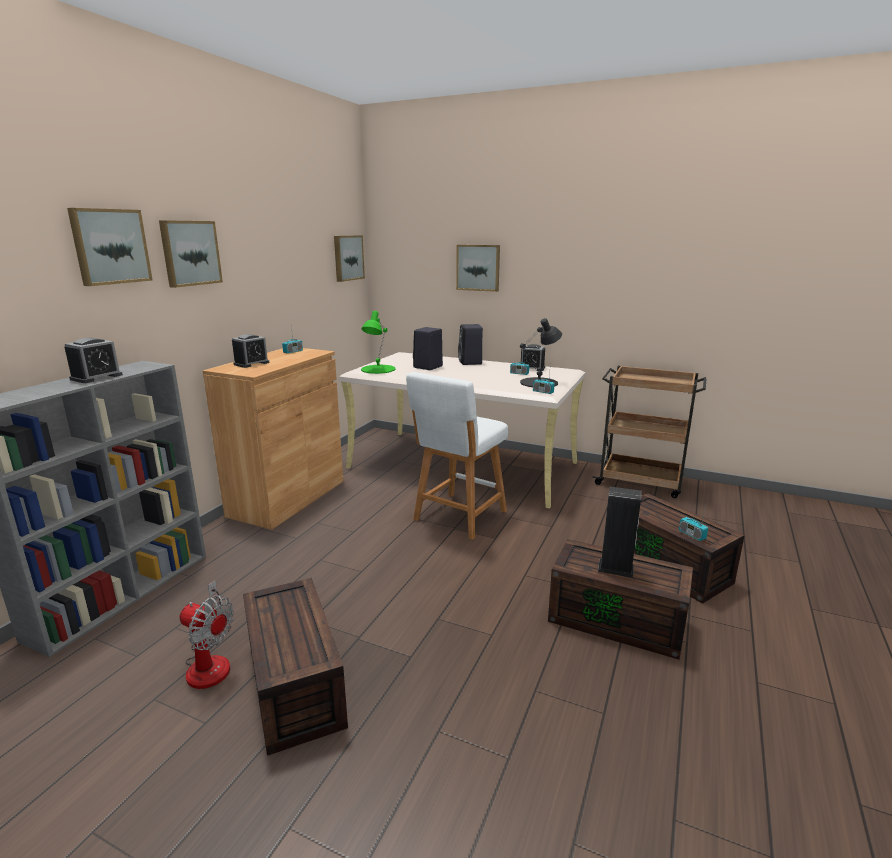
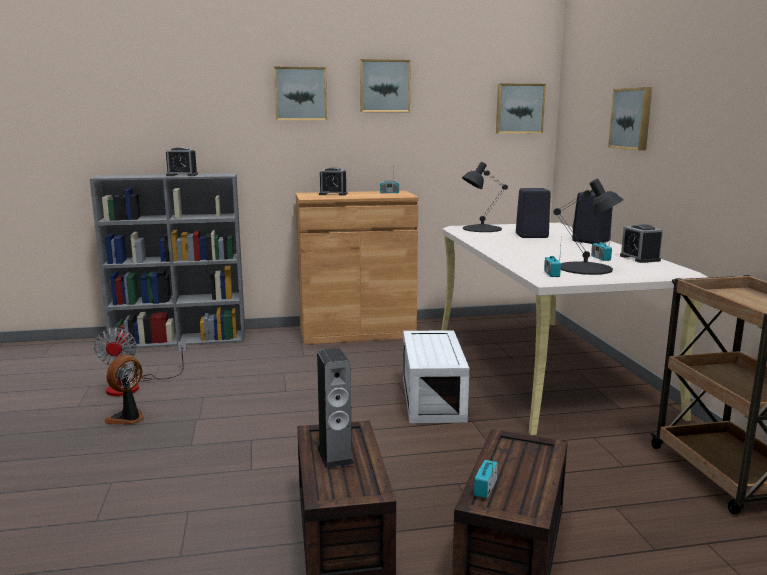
camera: 55 degrees right, 5 degrees down
picture [67,208,153,286] -> picture moved to [360,59,411,112]
brown storage box [243,578,348,756] -> fan [104,355,145,424]
green table lamp [361,311,396,374] -> black table lamp [462,162,508,232]
white stool [406,372,508,540] -> white storage box [403,330,469,423]

